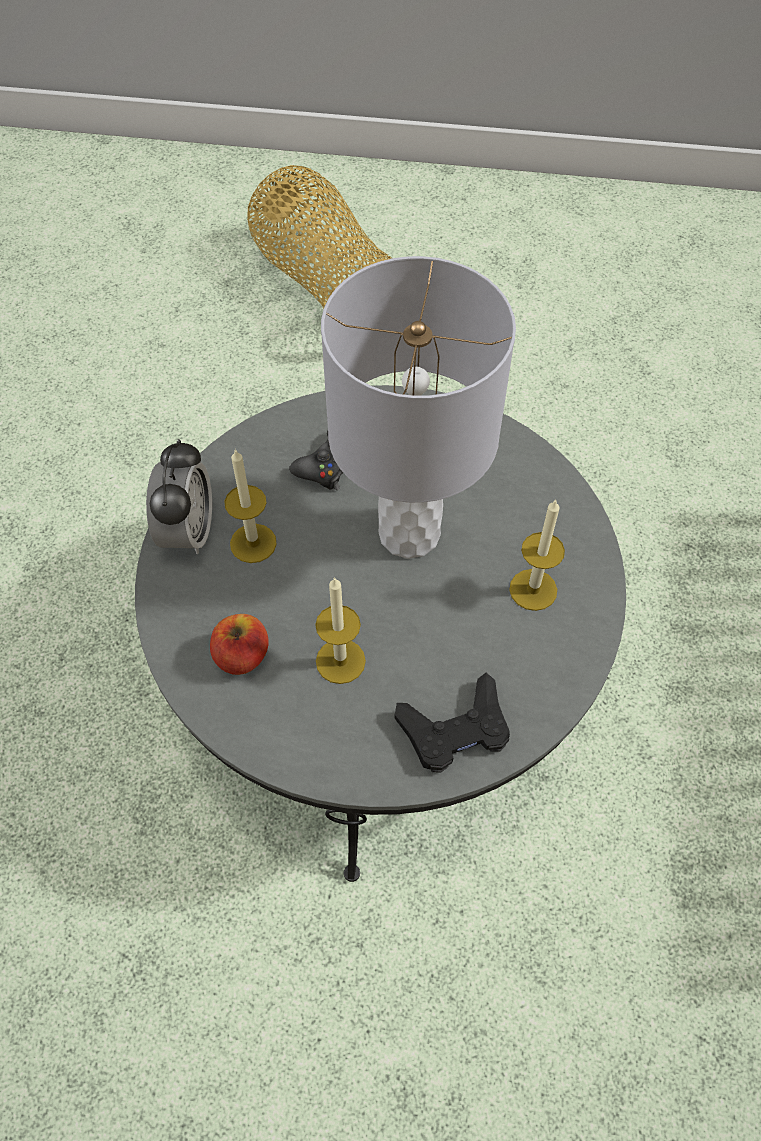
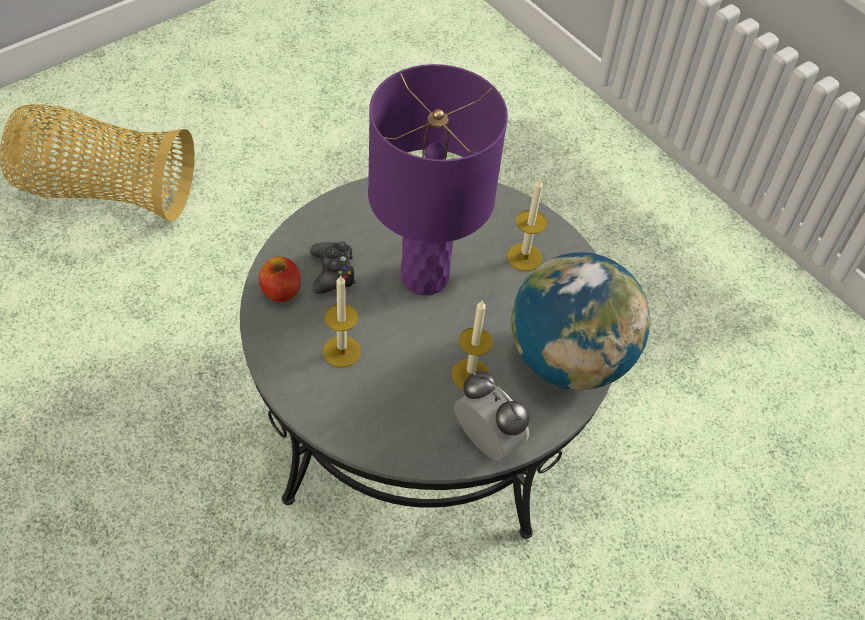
camera: 50 degrees left, 5 degrees down
alarm clock [146,439,212,554] -> alarm clock moved to [454,371,529,461]
apple [210,614,269,675] -> apple moved to [259,256,301,302]
grey table lamp [321,256,516,559] -> purple table lamp [368,64,508,296]
black game controller [395,673,510,773] -> globe [511,252,650,390]

